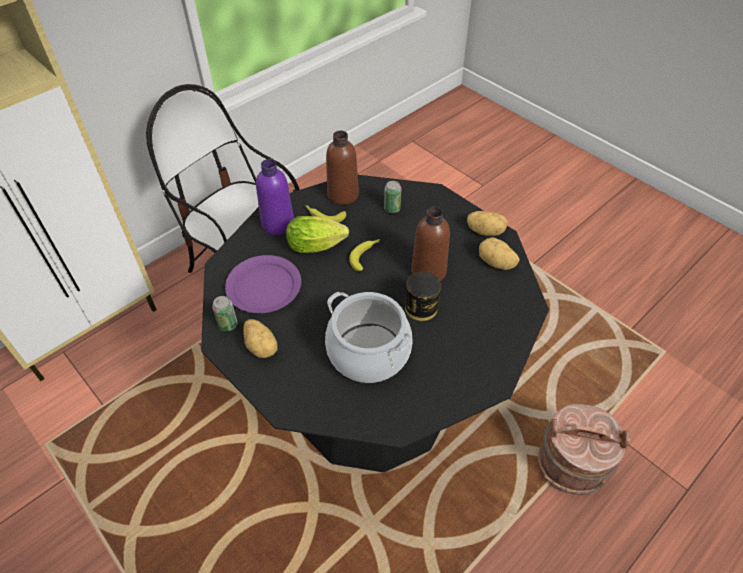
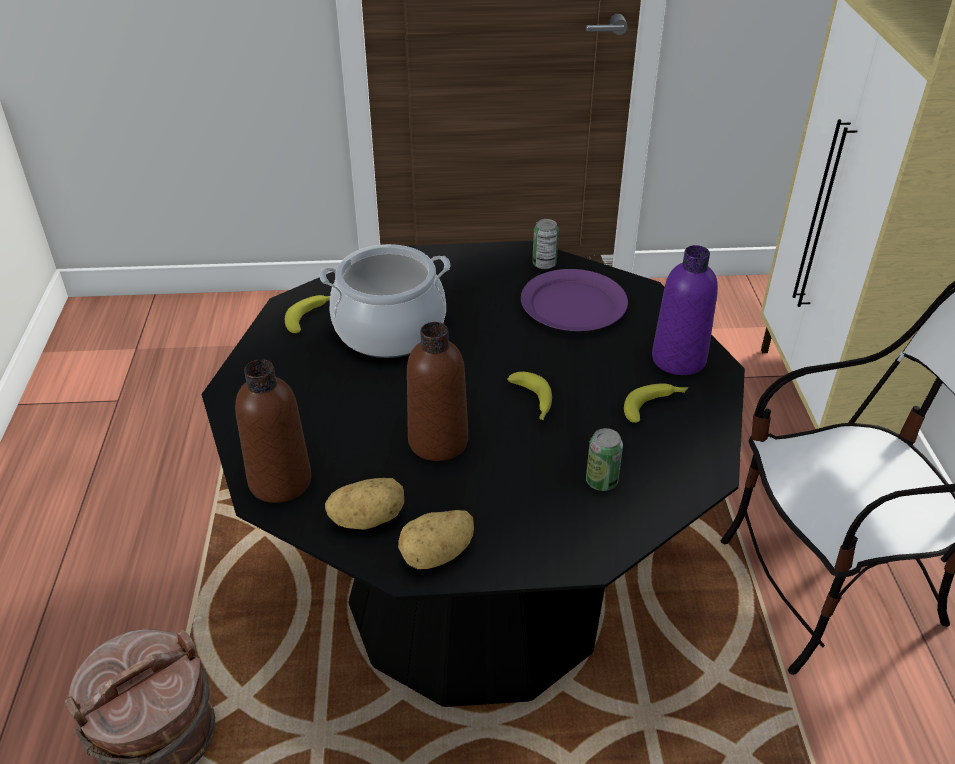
camera: 130 degrees right, 10 degrees down
potato [243,319,278,358] -> none
lettuce [286,216,349,253] -> none
brown bottle [326,130,359,205] -> brown bottle moved to [235,359,311,503]
can [405,272,441,321] -> none
none -> banana [285,295,330,333]

